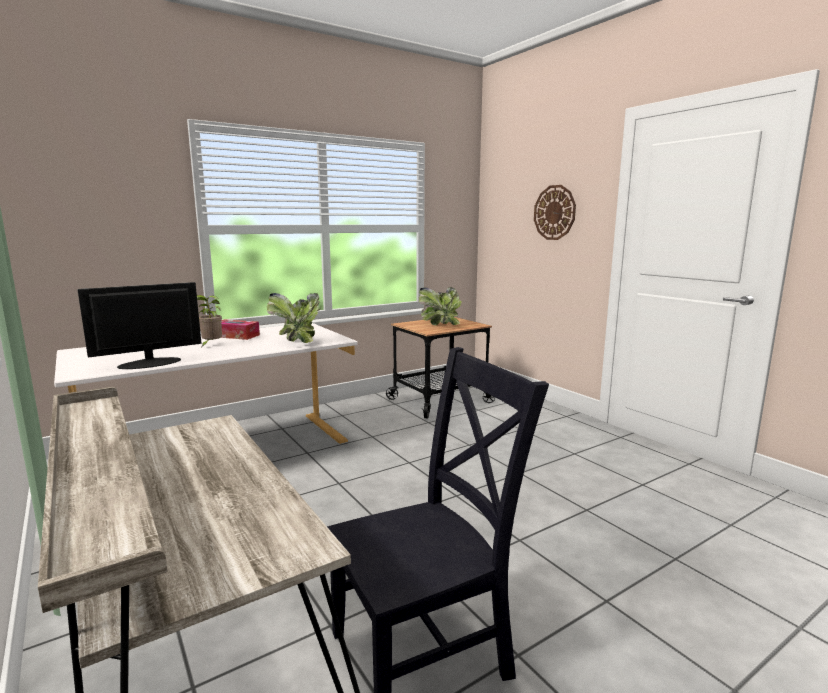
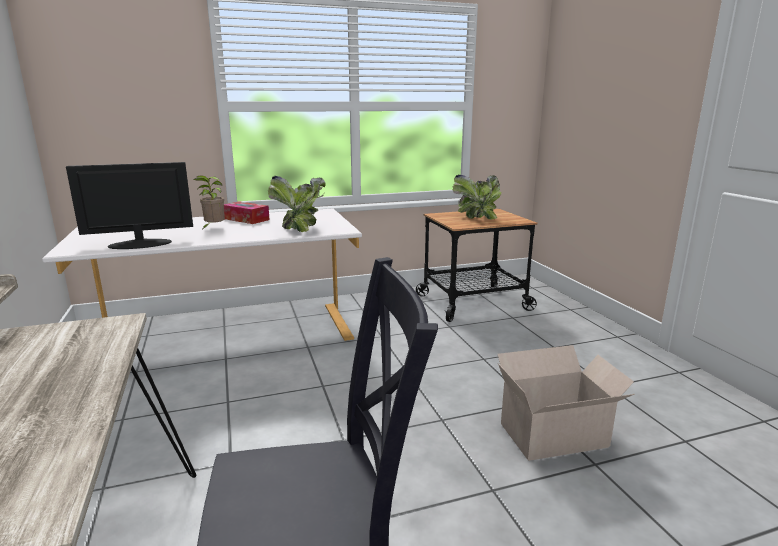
camera: 15 degrees right, 5 degrees up
wall clock [534,185,576,240] -> none
none -> cardboard box [498,345,635,461]

